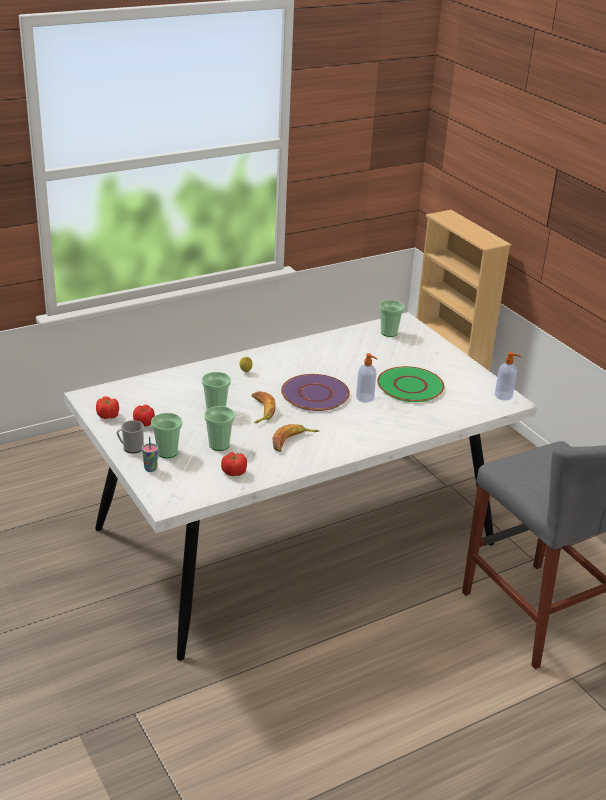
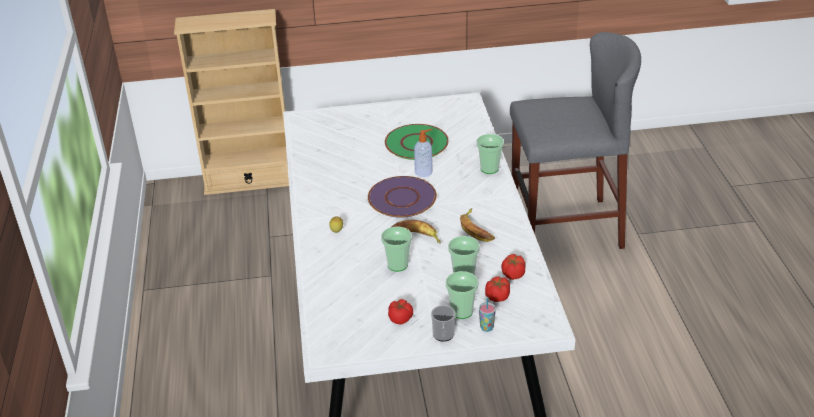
camera: 65 degrees left, 5 degrees up
tomato [96,396,119,419] -> tomato moved to [485,276,510,302]
cup [379,300,404,337] -> cup moved to [477,134,504,174]
soap dispenser [495,352,521,400] -> none

